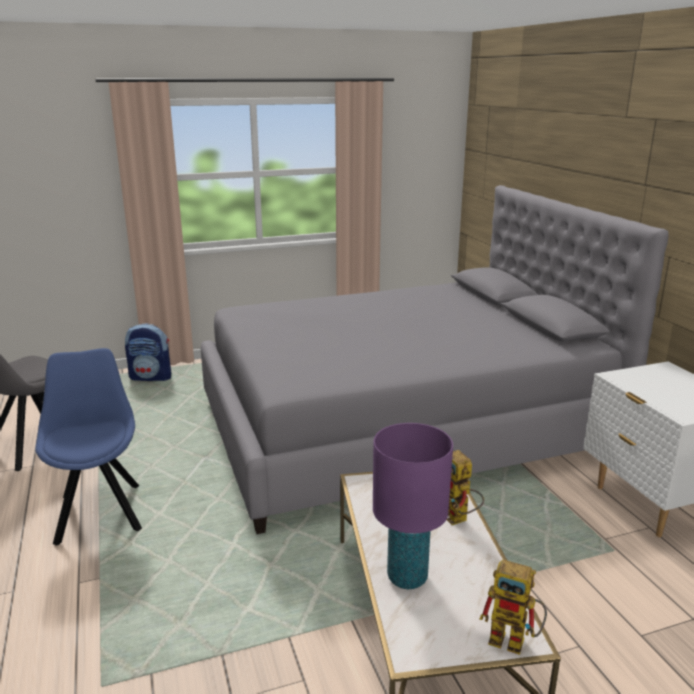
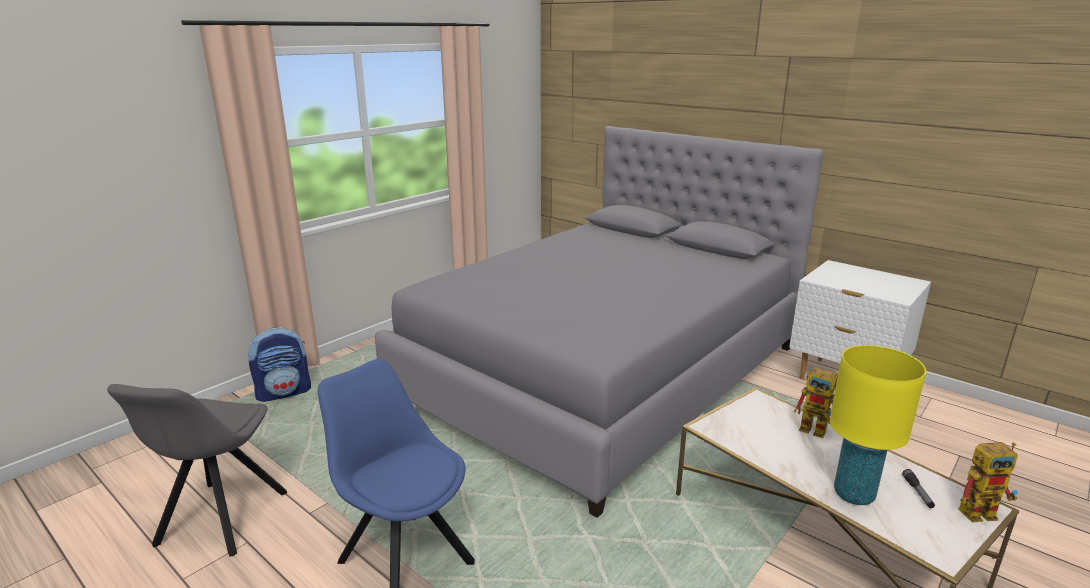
camera: 30 degrees left, 0 degrees up
purple table lamp [373,423,453,589] -> yellow table lamp [830,345,926,505]
none -> flashlight [902,469,935,508]

